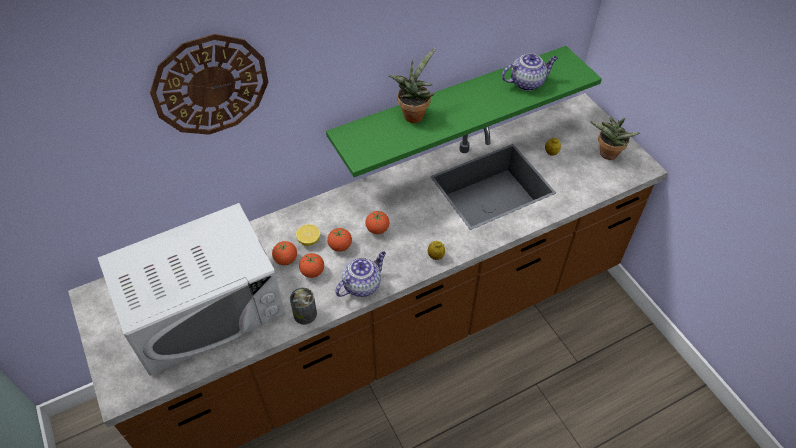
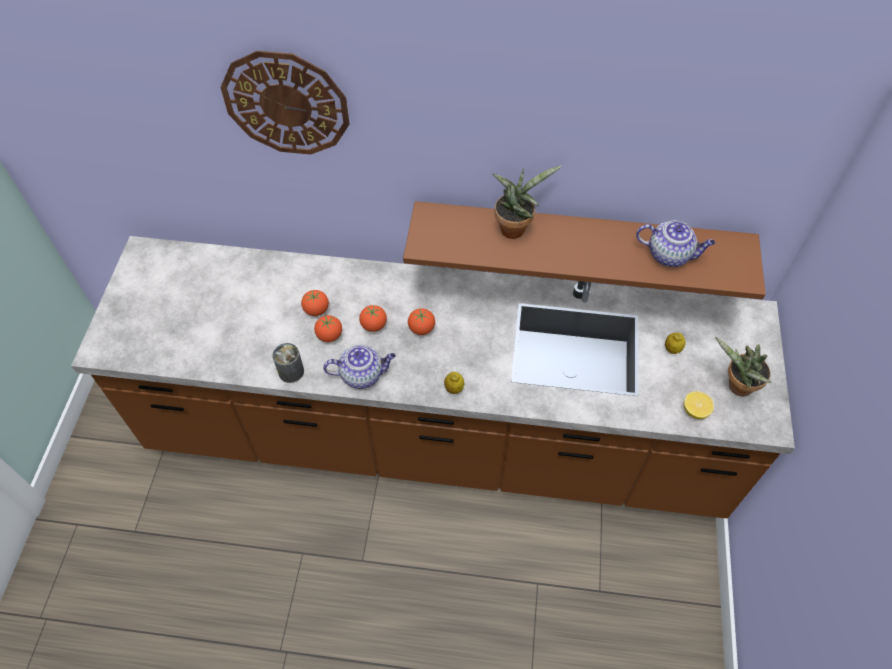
camera: 35 degrees right, 5 degrees up
white microwave [98,203,286,376] -> none
lemon [296,224,320,246] -> lemon moved to [684,391,714,419]
green shelf [326,46,602,177] -> brown shelf [403,201,766,300]

